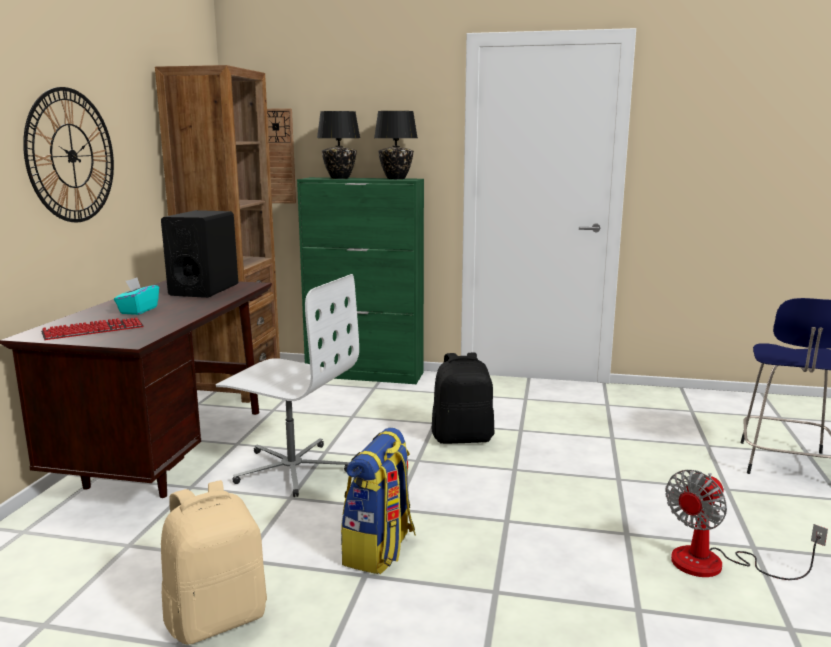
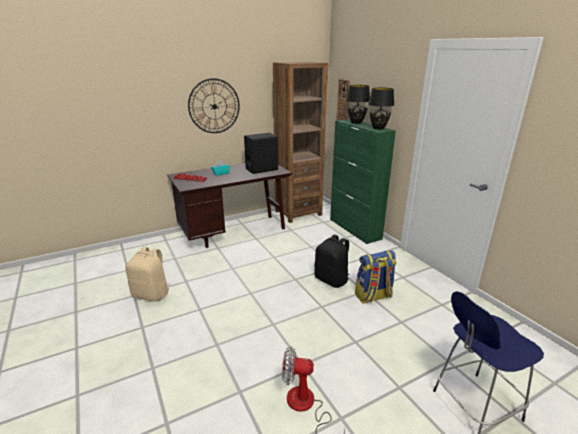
camera: 50 degrees right, 10 degrees up
white office chair [216,274,359,497] -> none
backpack [341,427,416,574] -> backpack moved to [355,250,396,304]

